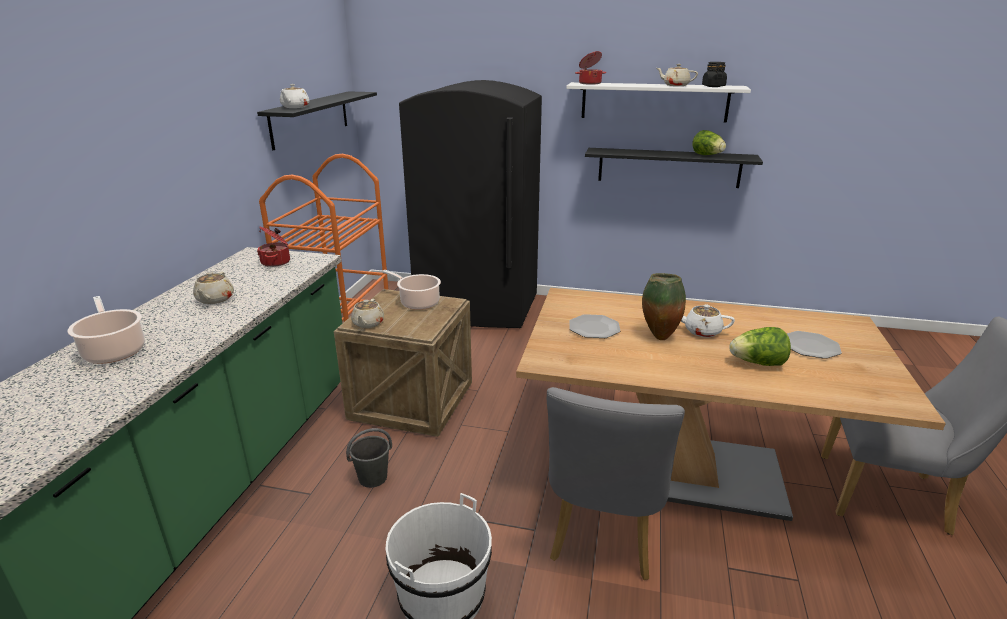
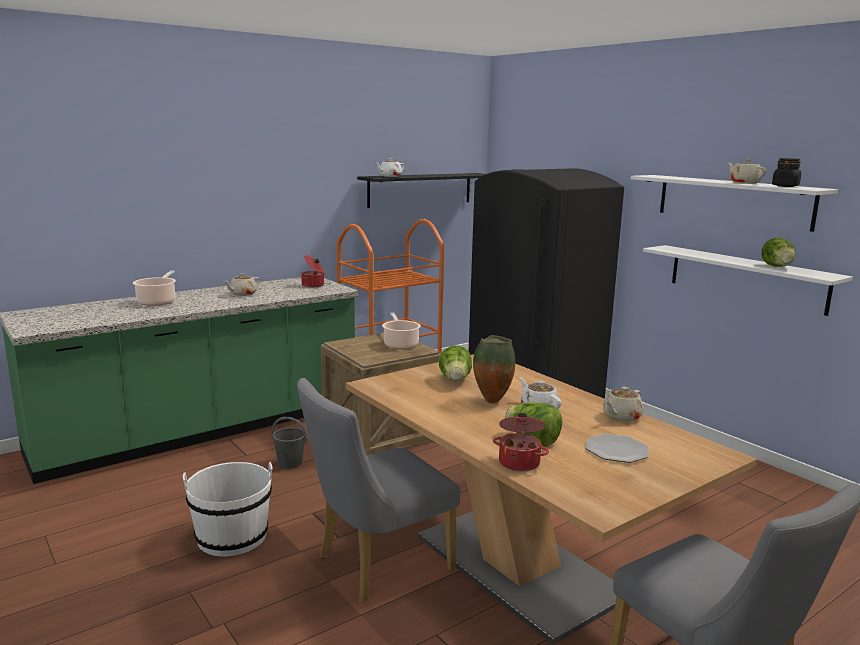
camera: 40 degrees right, 10 degrees down
beige teapot [351,299,384,328] -> beige teapot moved to [603,387,644,422]
plate [569,314,620,338] -> lettuce [439,345,472,381]
cooking pot [575,51,606,85] -> cooking pot moved to [493,413,549,472]
black shelf [585,148,763,188] -> white shelf [643,245,853,316]

